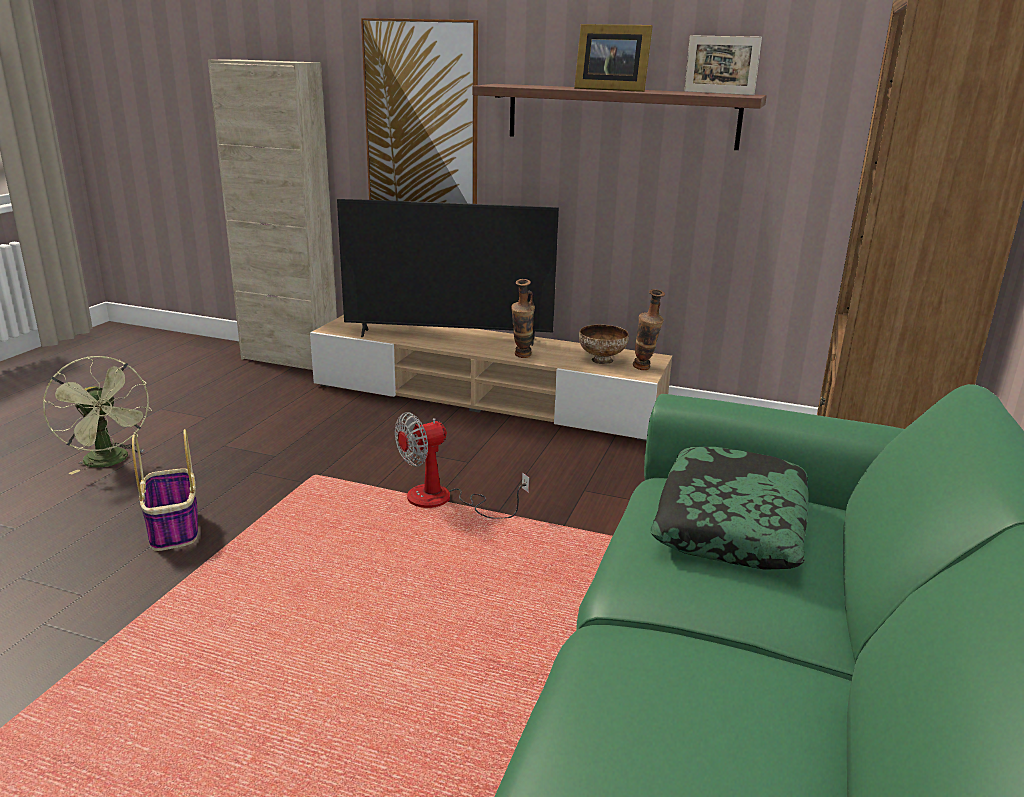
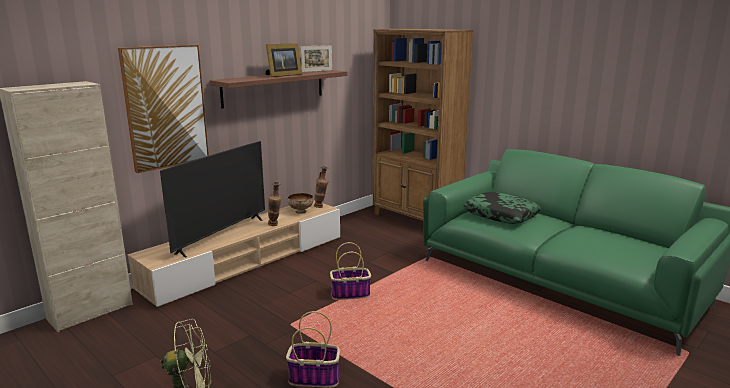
camera: 65 degrees left, 5 degrees down
fan [395,412,529,519] -> basket [330,242,371,300]

